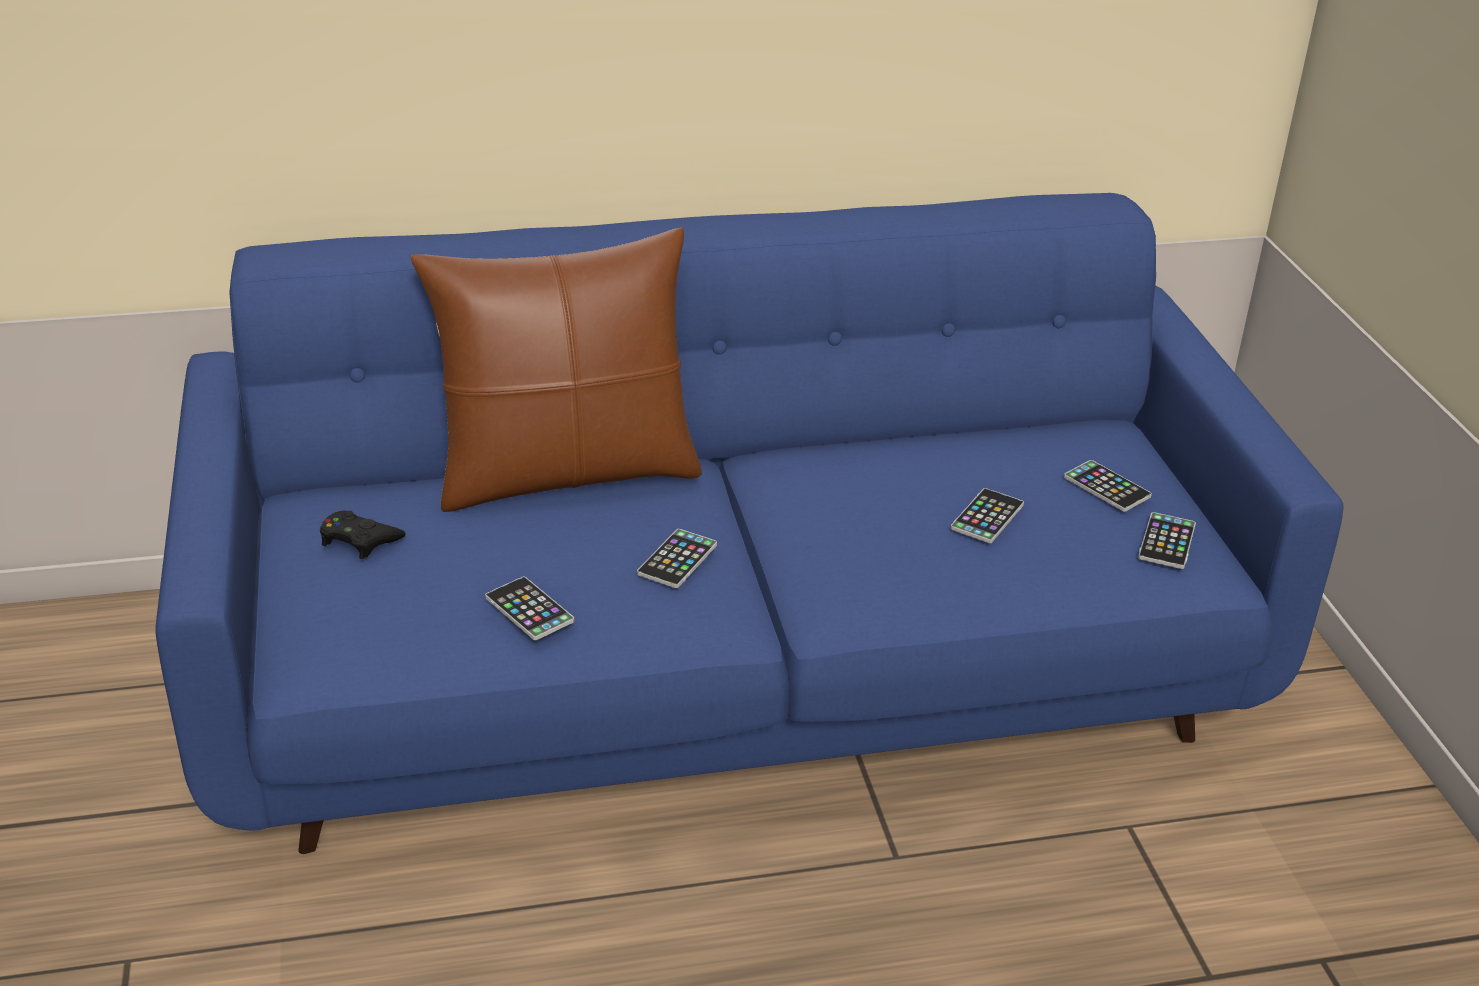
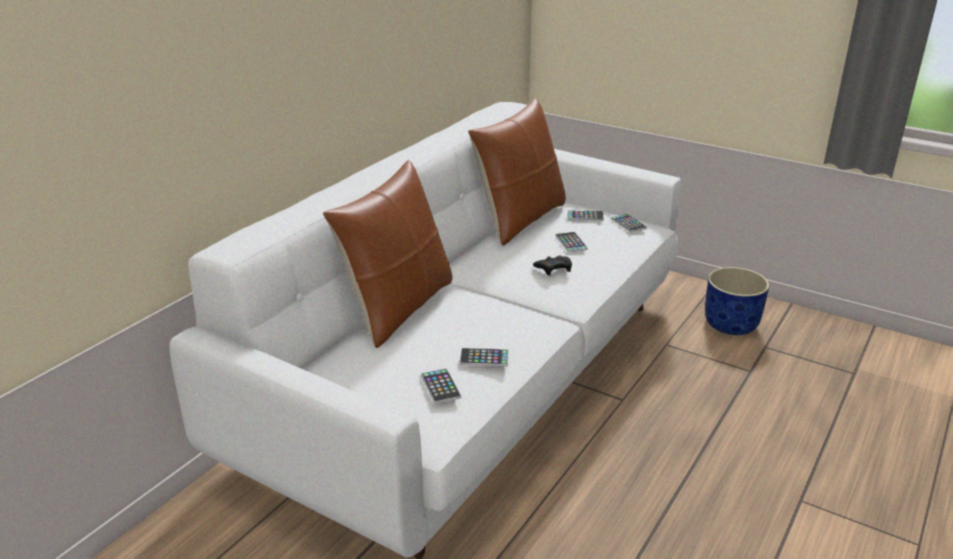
camera: 45 degrees left, 5 degrees down
blue sofa [155,193,1343,854] -> white sofa [169,102,681,559]
black game controller [320,511,406,559] -> black game controller moved to [533,256,572,275]
phone [637,529,717,588] -> phone moved to [421,368,461,404]
none -> brown pillow [468,98,566,246]
none -> blue planter [705,267,769,335]

